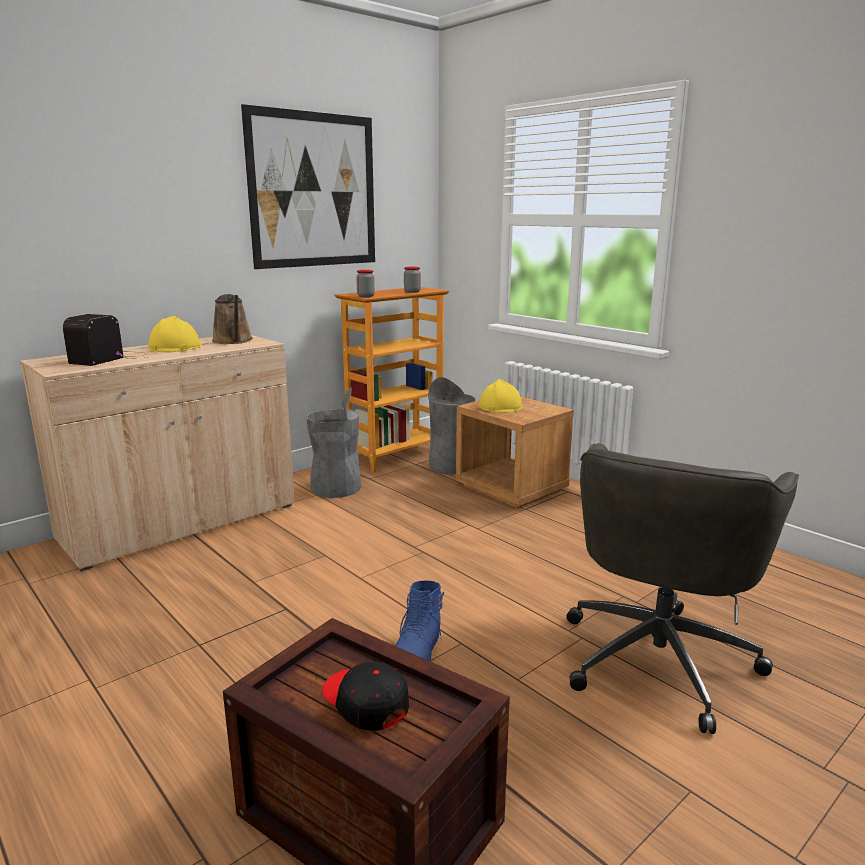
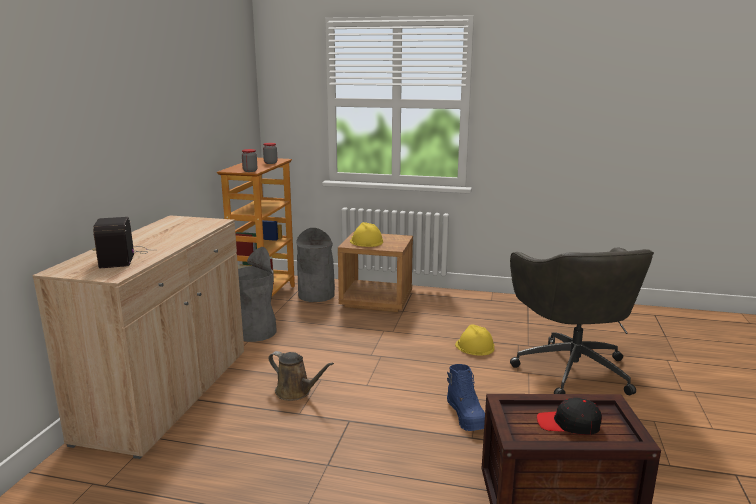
camera: 35 degrees left, 0 degrees up
yellow hard hat [149,316,202,352] -> yellow hard hat moved to [455,324,495,356]
brown watering can [212,294,253,344] -> brown watering can moved to [269,351,334,401]
picture [241,104,375,269] -> none

